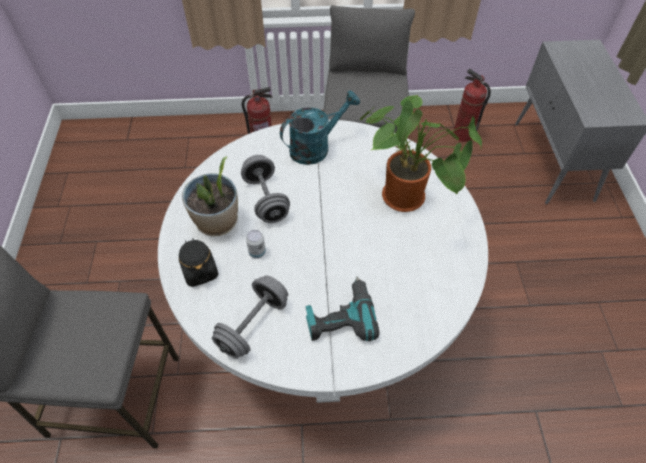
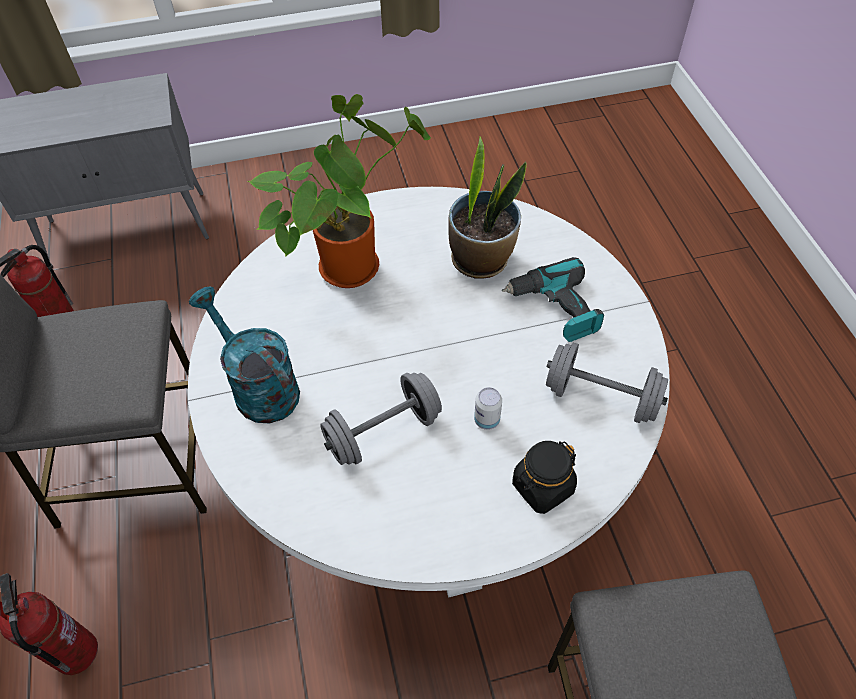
camera: 100 degrees left, 0 degrees up
potted plant [182,157,238,236] -> potted plant moved to [448,137,527,279]

